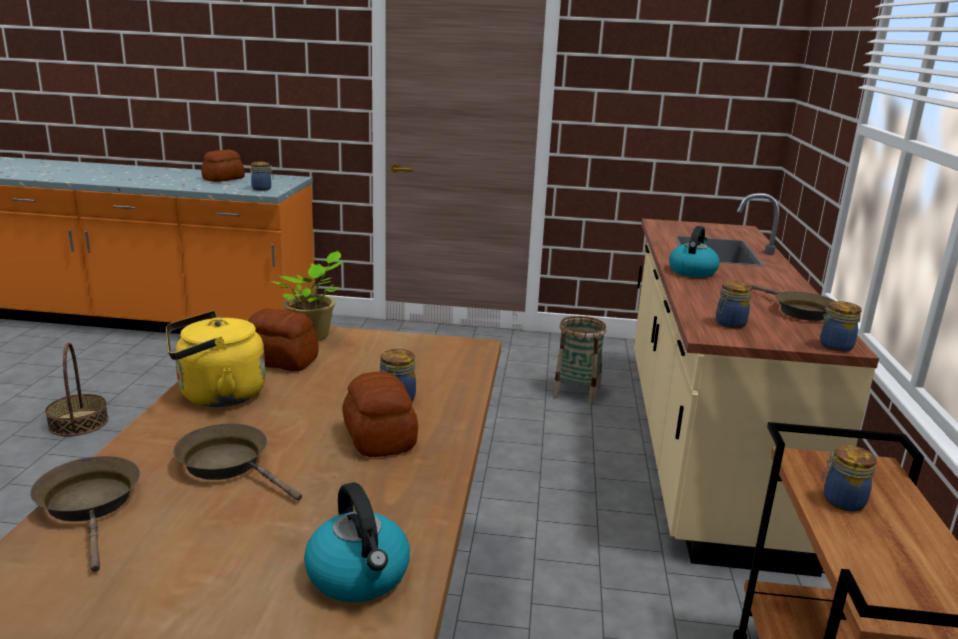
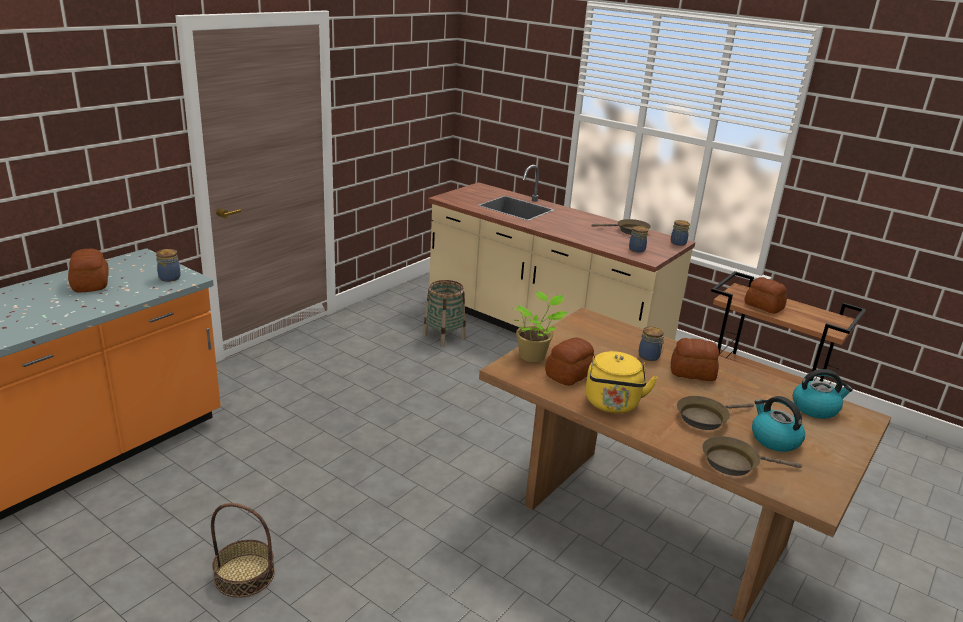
camera: 60 degrees left, 5 degrees up
kettle [669,226,720,278] -> kettle moved to [752,396,805,452]
jar [821,445,877,512] -> bread [745,277,787,314]

